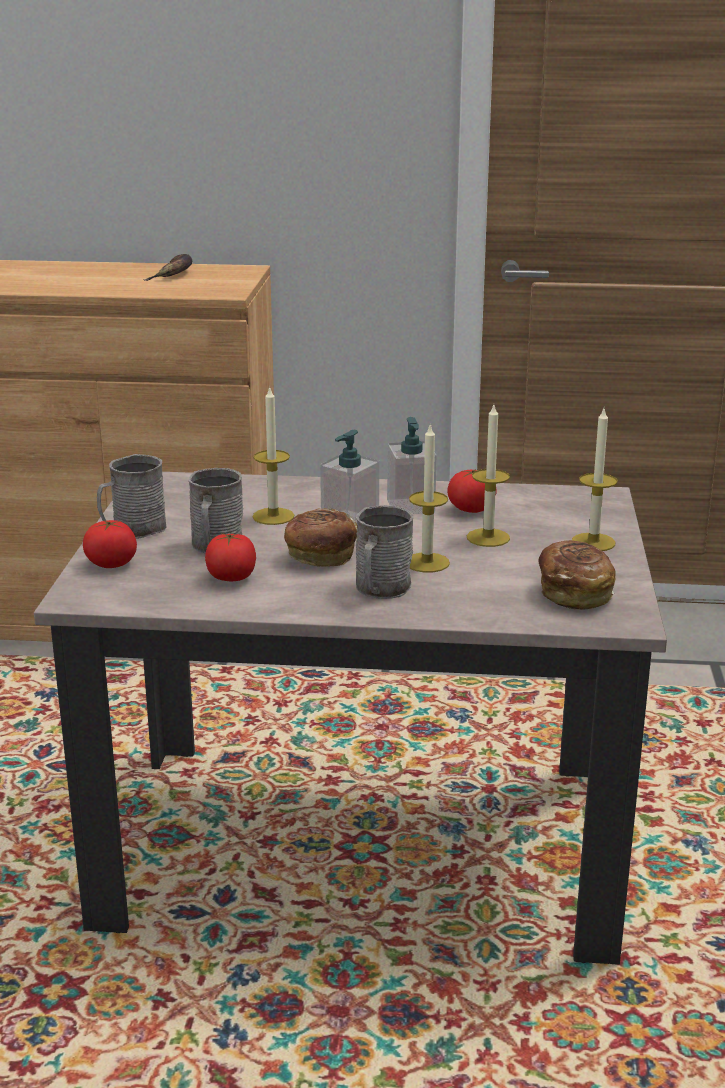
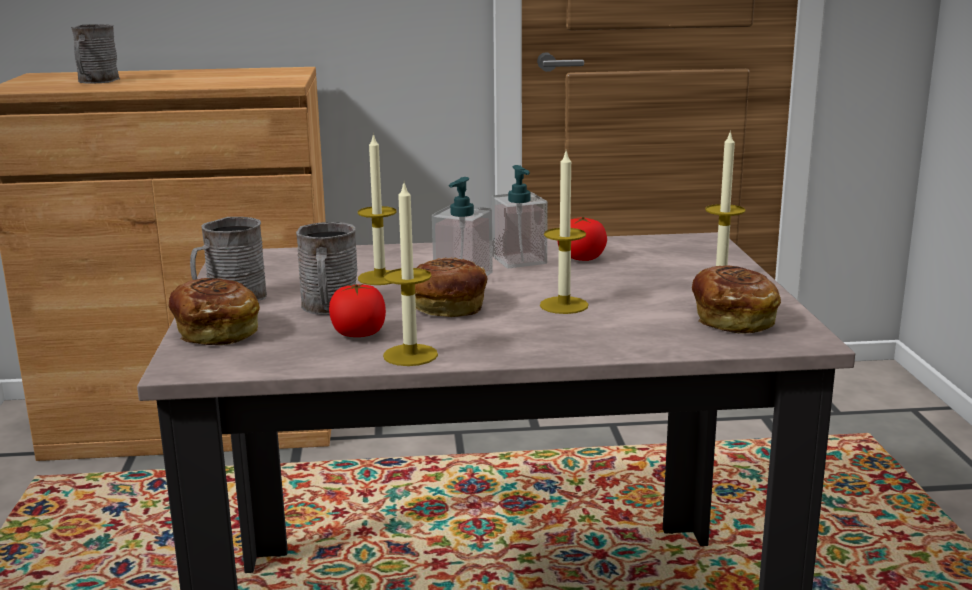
camera: 10 degrees left, 5 degrees down
tomato [83,520,137,568] -> bread [169,278,260,345]
banana [143,254,192,281] -> none
grey mug [356,505,413,599] -> grey mug moved to [71,24,120,83]
candle [467,405,510,547] -> candle moved to [383,184,438,366]

